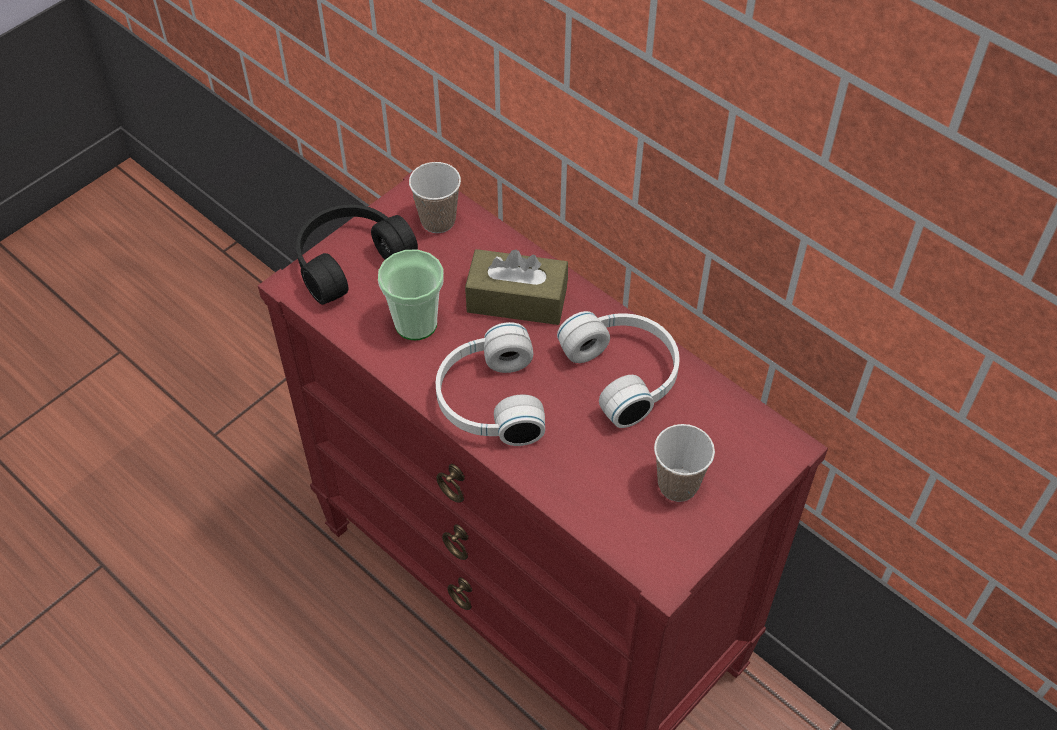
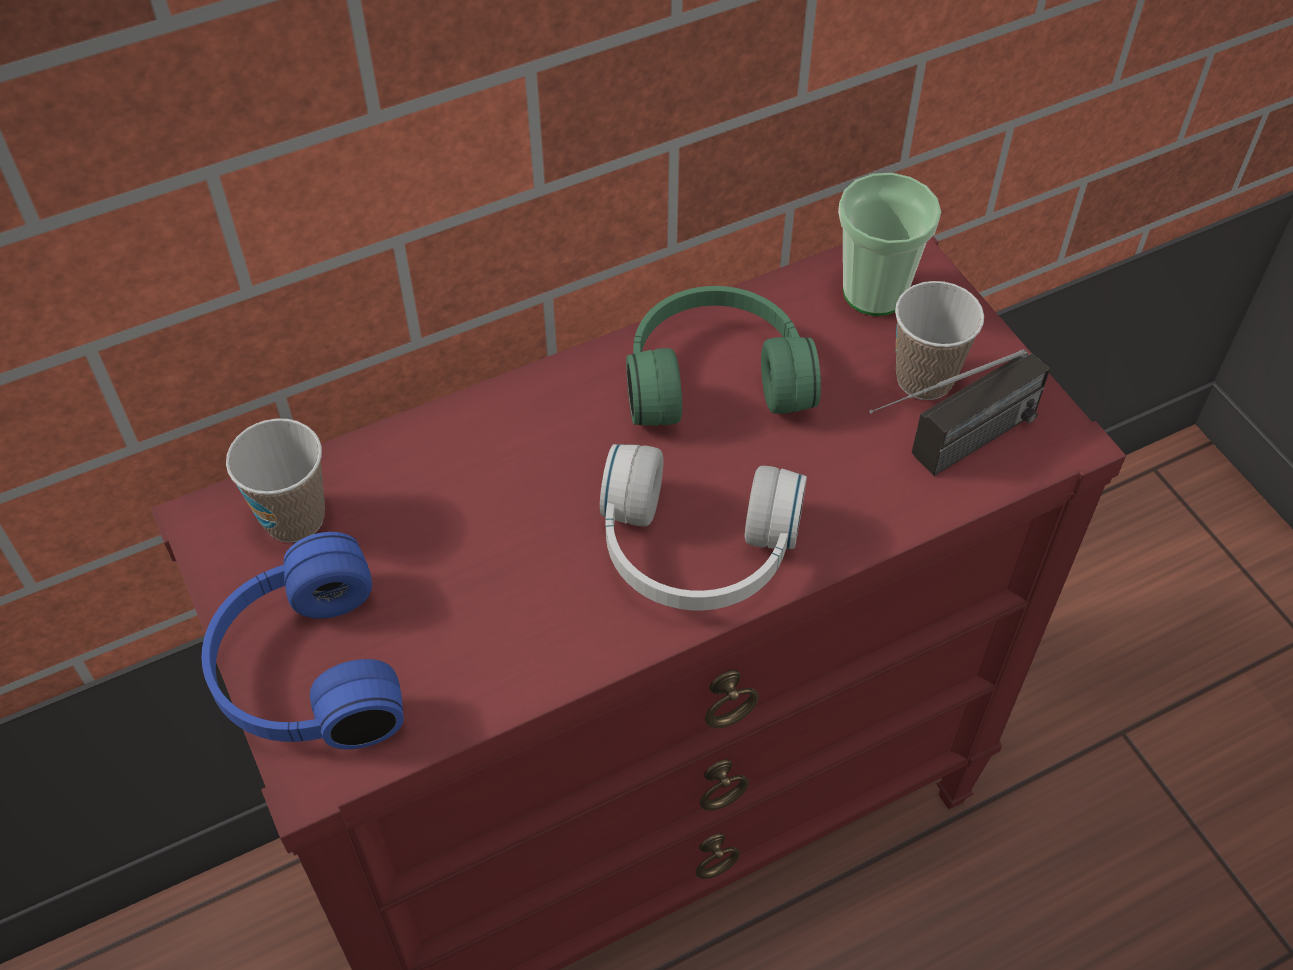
camera: 70 degrees left, 0 degrees up
black headphones [296,204,418,305] -> blue headphones [201,532,404,749]
cup [378,250,444,340] -> cup moved to [838,173,941,316]
brown tissue box [465,249,568,325] -> none
white headphones [557,311,680,428] -> green headphones [626,286,821,426]
none -> radio [870,349,1050,476]

